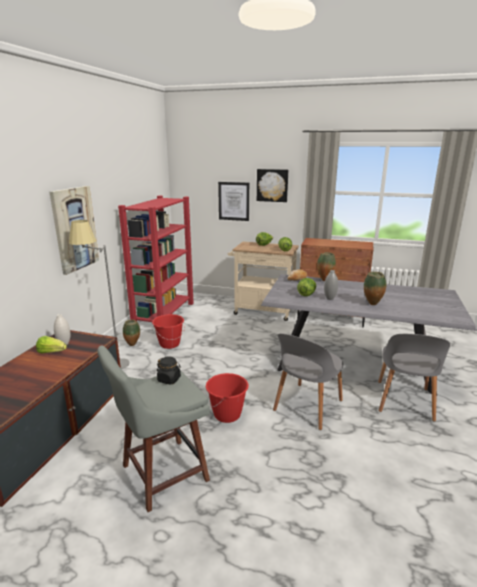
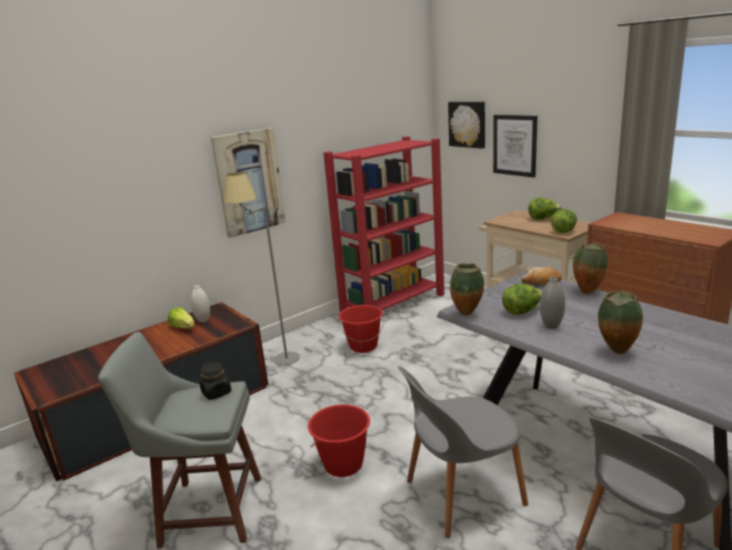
camera: 35 degrees right, 0 degrees up
vase [123,319,140,346] -> vase moved to [450,263,484,316]
picture [257,169,288,202] -> picture moved to [448,102,485,149]

